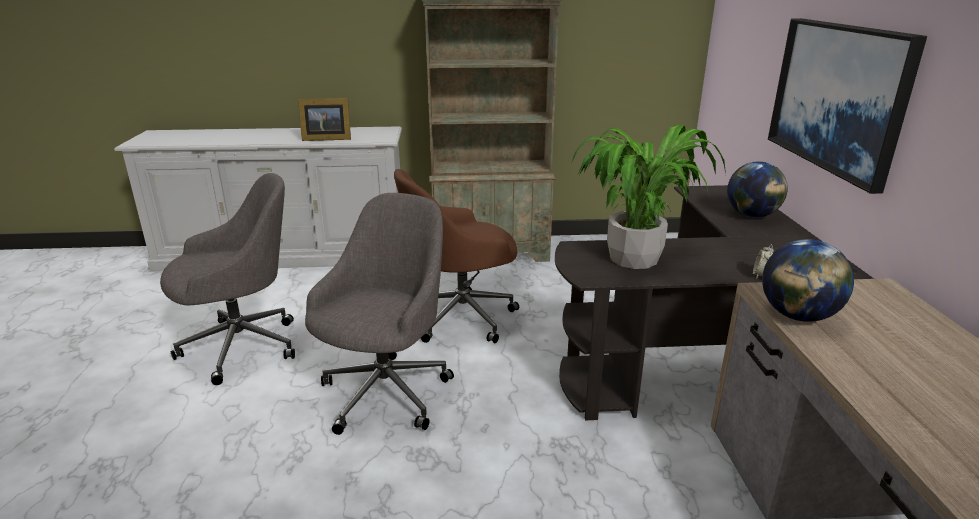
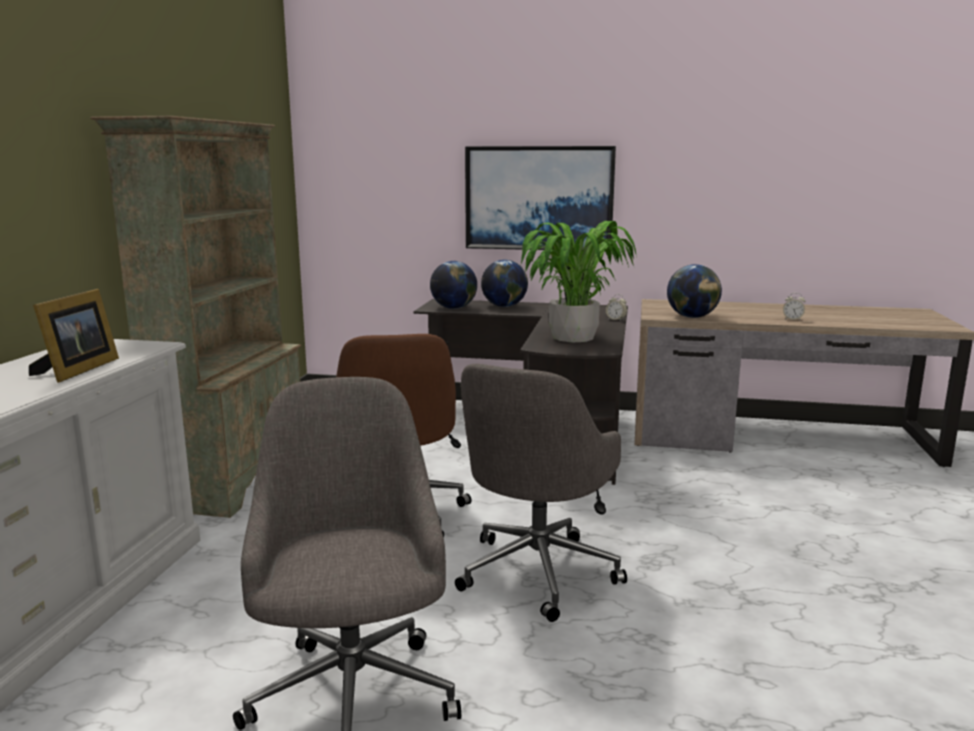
camera: 75 degrees left, 10 degrees down
grey office chair [305,193,454,435] -> grey office chair turned 105 degrees counterclockwise [455,364,627,622]
none -> globe [430,261,477,309]
none -> alarm clock [783,293,806,321]

